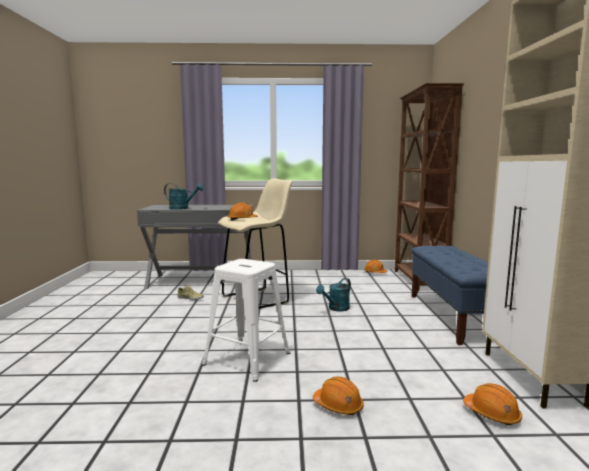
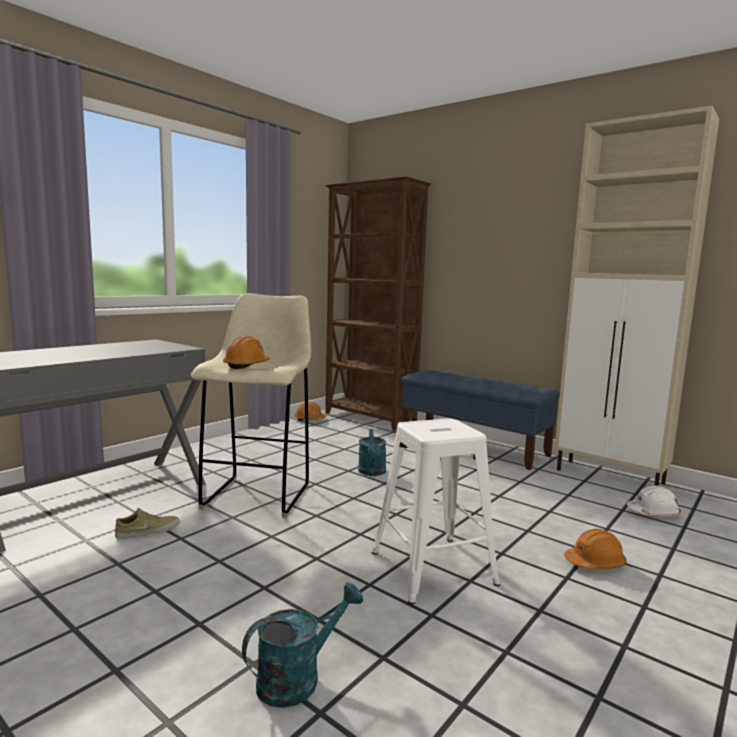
camera: 50 degrees left, 0 degrees up
turquoise watering can [164,183,203,210] -> turquoise watering can moved to [242,582,363,708]
orange hard hat [463,383,522,425] -> white hard hat [627,485,681,516]

